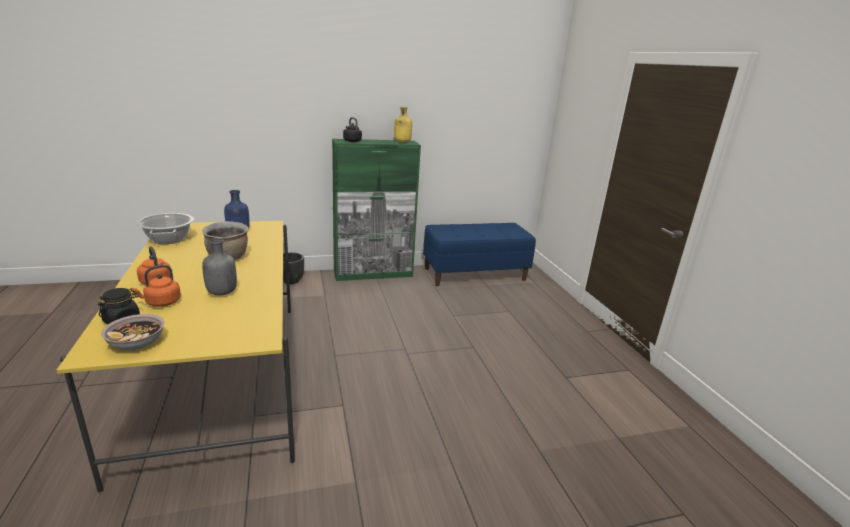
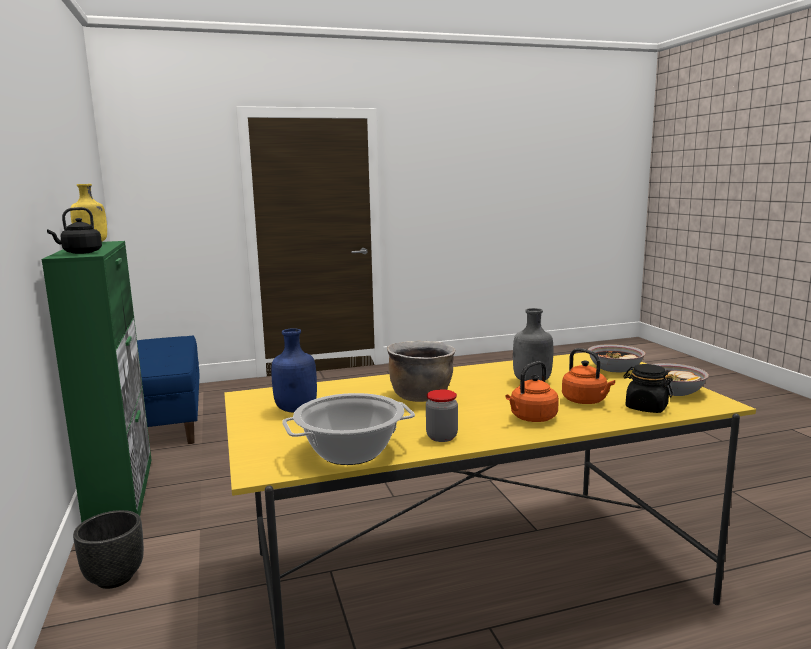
camera: 90 degrees left, 10 degrees down
none -> jar [426,389,458,442]
none -> bowl [588,344,645,373]

